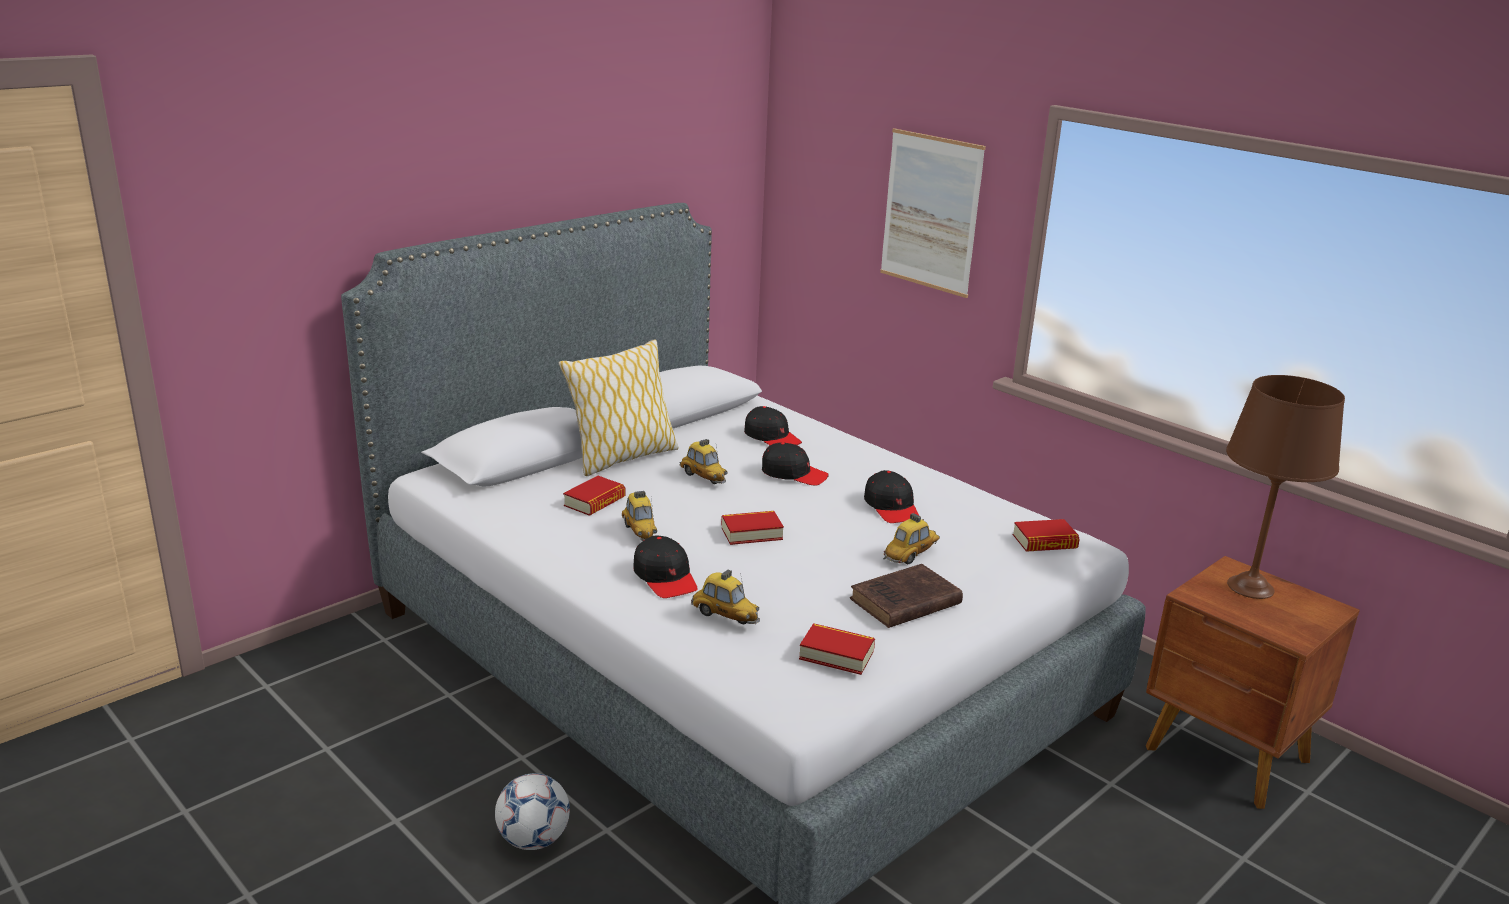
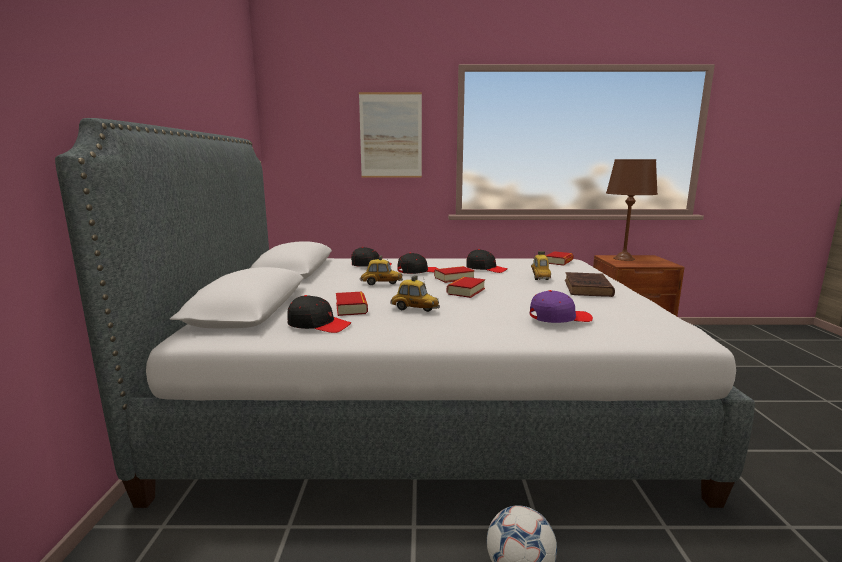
camera: 45 degrees left, 10 degrees down
pillow [559,339,679,476] -> none
black cap [633,536,698,598] -> black cap moved to [287,295,351,333]
toy car [691,570,760,624] -> purple cap [529,290,593,323]
book [799,623,875,675] -> book moved to [434,266,475,283]

